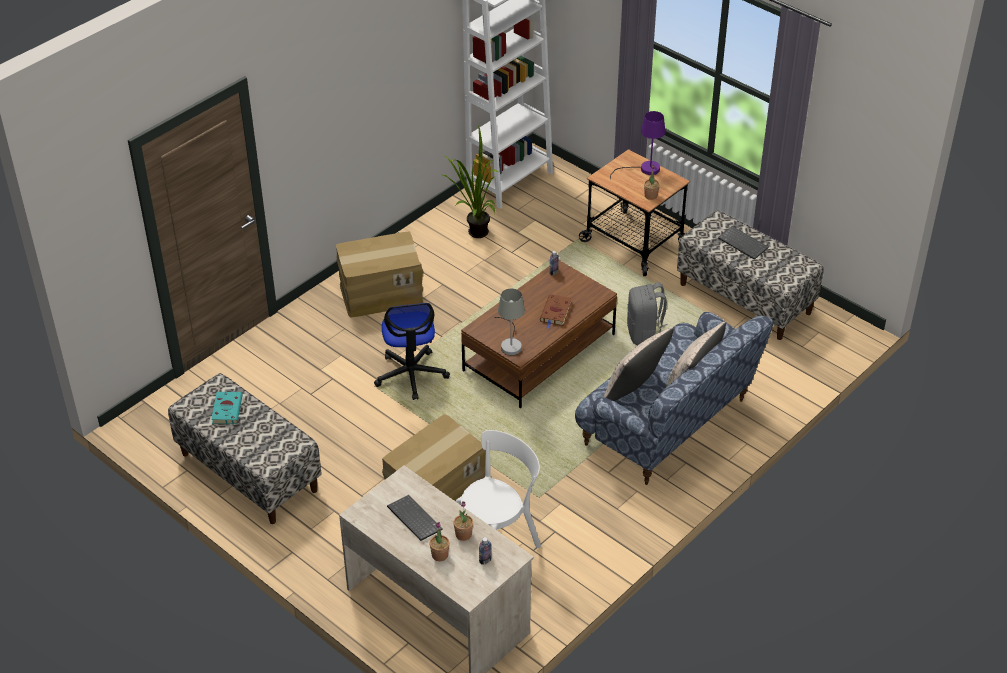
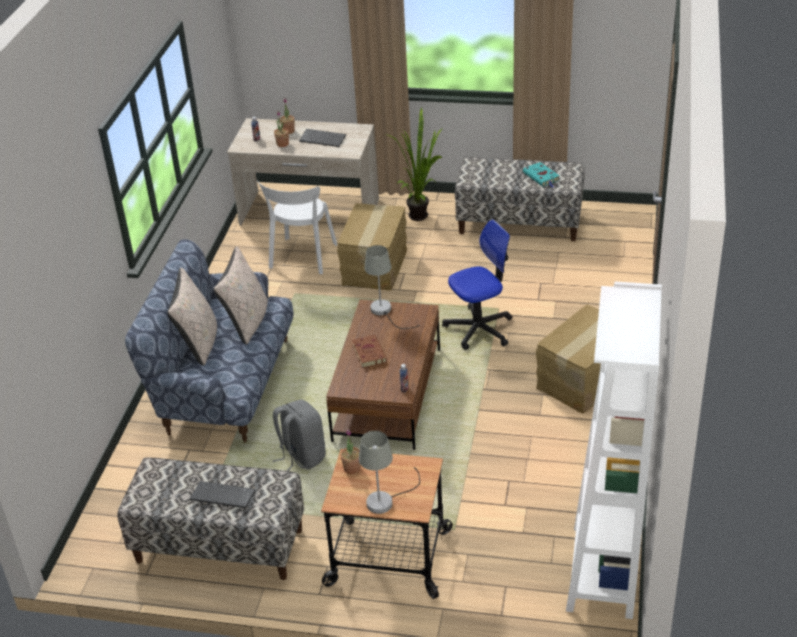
camera: 150 degrees right, 5 degrees down
office chair [374,303,450,400] -> office chair turned 105 degrees clockwise [442,219,512,350]
potted plant [443,126,498,238] -> potted plant moved to [385,108,443,221]
purple table lamp [610,111,665,180] -> grey table lamp [359,431,420,514]

